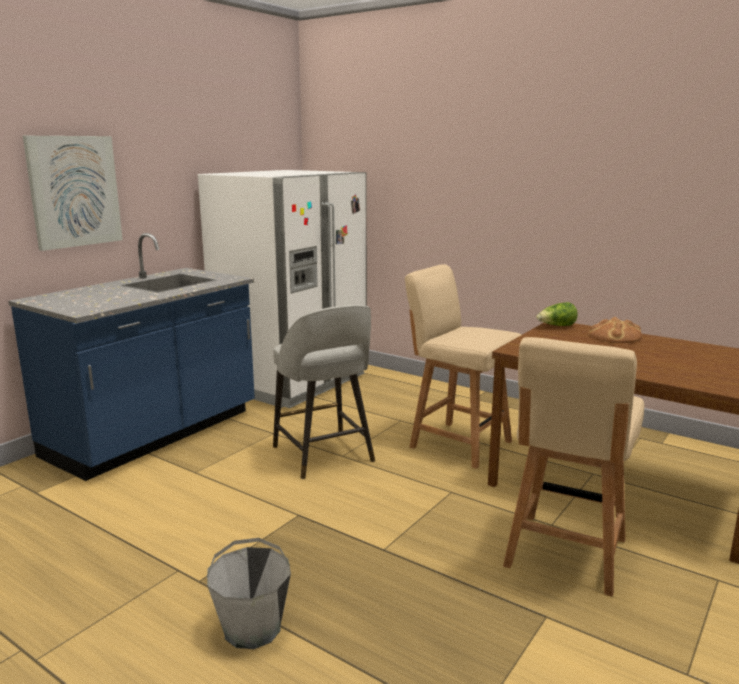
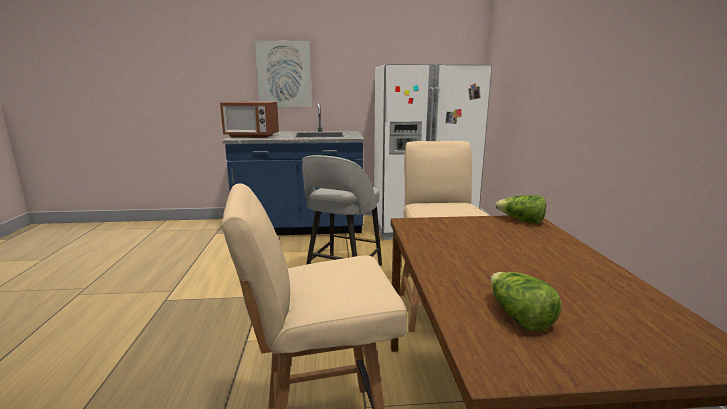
camera: 50 degrees right, 0 degrees up
grey bucket [207,538,291,649] -> none
bread [588,317,642,343] -> none
none -> microwave [220,101,279,138]
none -> lettuce [490,272,562,331]

